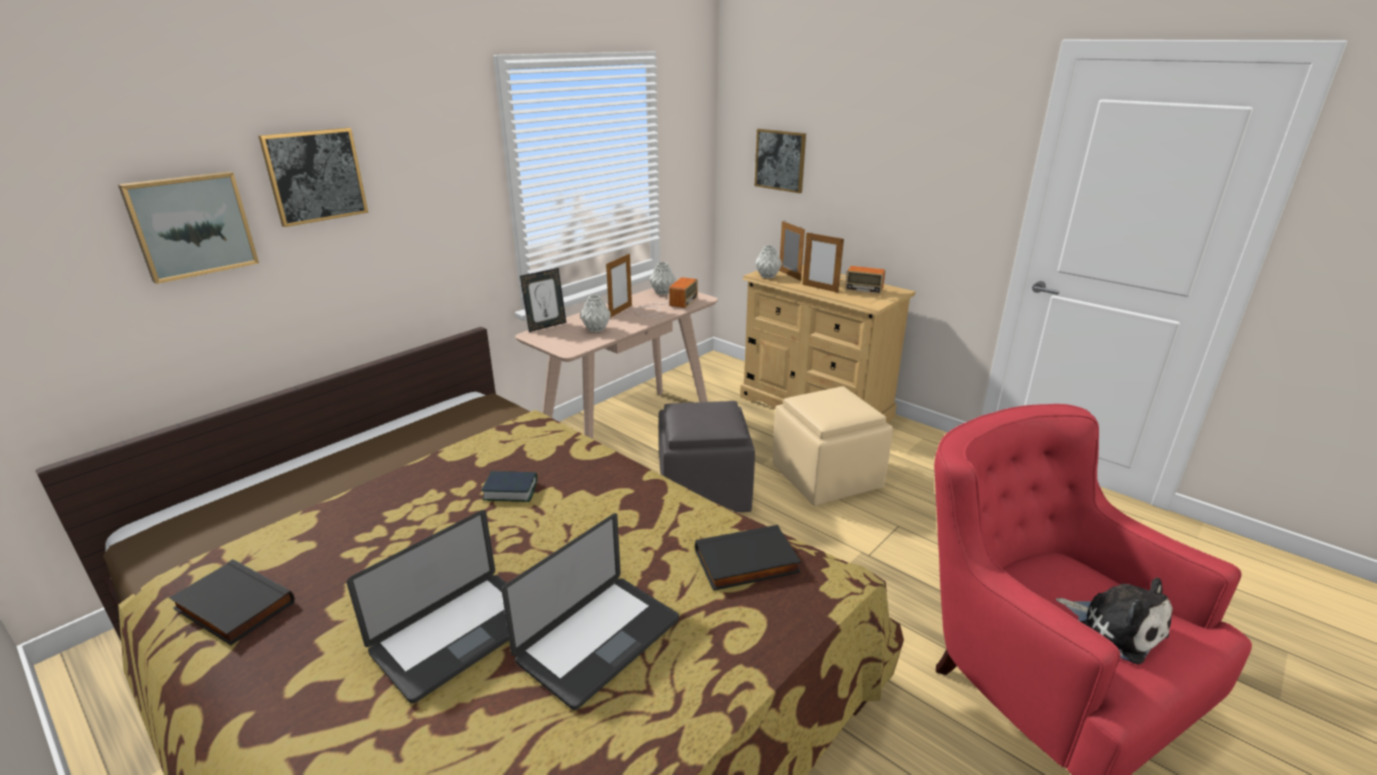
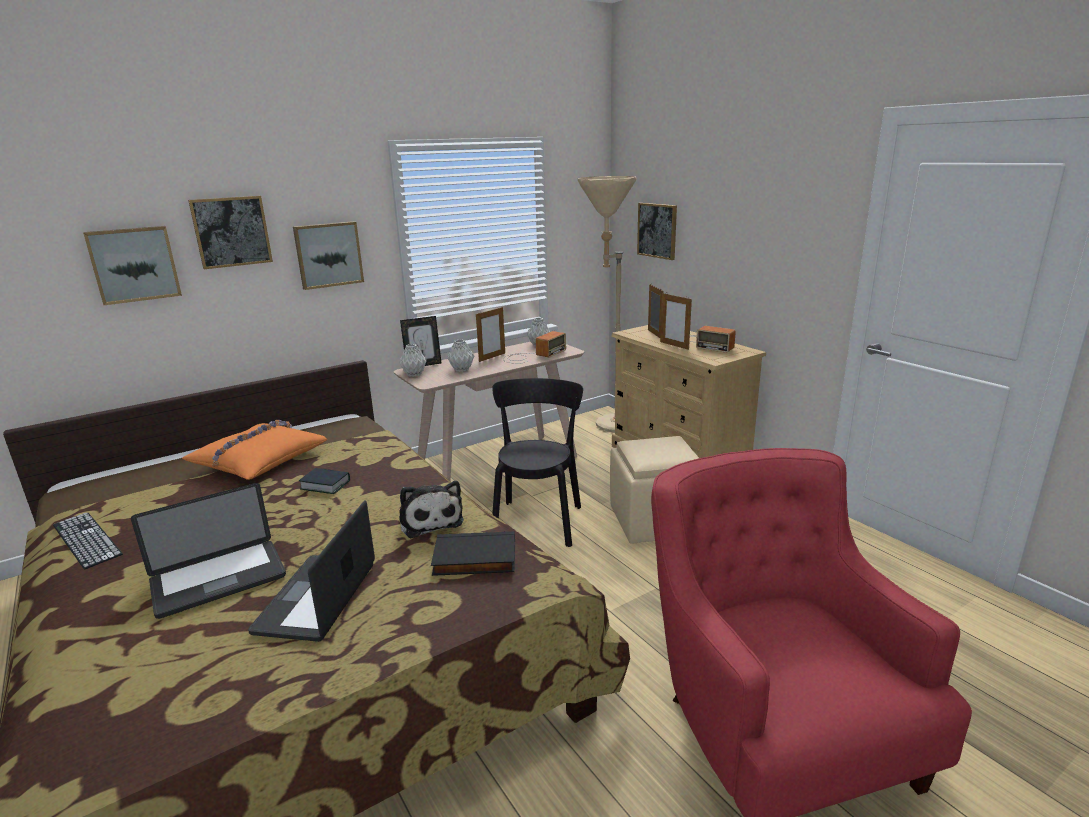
camera: 15 degrees right, 5 degrees down
black book [169,559,295,645] -> keyboard [53,513,123,570]
laptop [502,513,679,710] -> laptop turned 135 degrees clockwise [248,500,375,642]
grey ottoman [659,401,755,512] -> black chair [492,378,583,547]
grey vase [755,245,782,278] -> grey vase moved to [399,344,427,377]
plush toy [1056,578,1173,665] -> plush toy moved to [399,481,464,538]
none -> orange pillow [182,420,328,480]
none -> picture [293,221,364,290]
none -> beige floor lamp [578,176,637,433]

